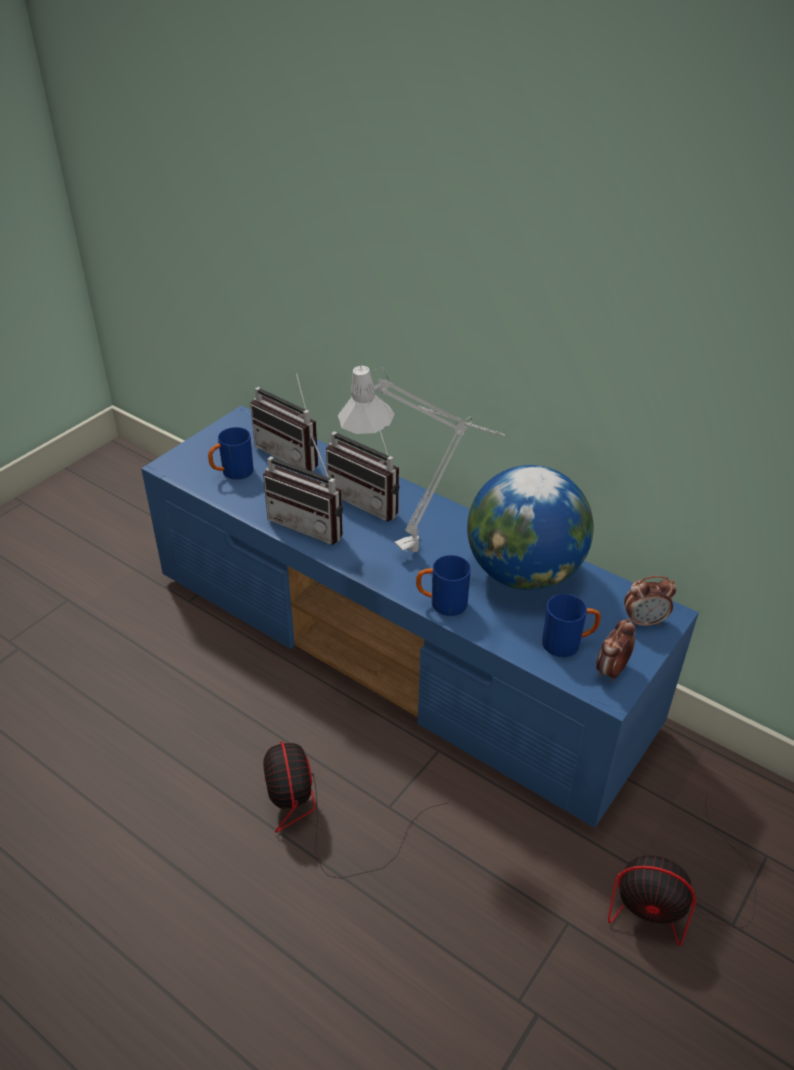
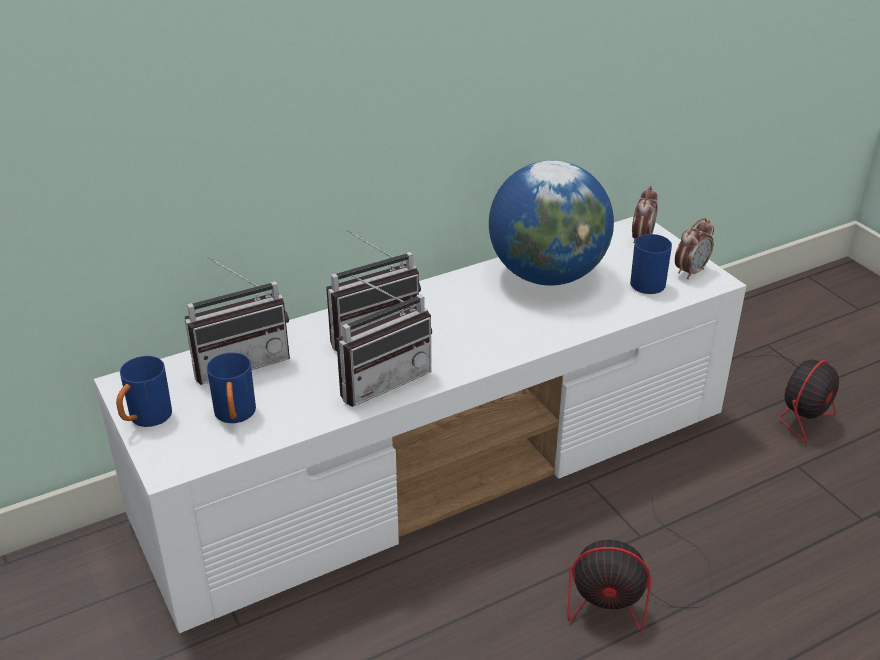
camera: 65 degrees left, 5 degrees down
blue tv stand [141,405,699,828] -> white tv stand [94,217,746,633]
grey table lamp [338,366,505,552] -> none
blue mug [416,555,471,616] -> blue mug moved to [116,356,172,427]
alarm clock [596,618,635,682] -> alarm clock turned 105 degrees counterclockwise [675,218,714,279]

